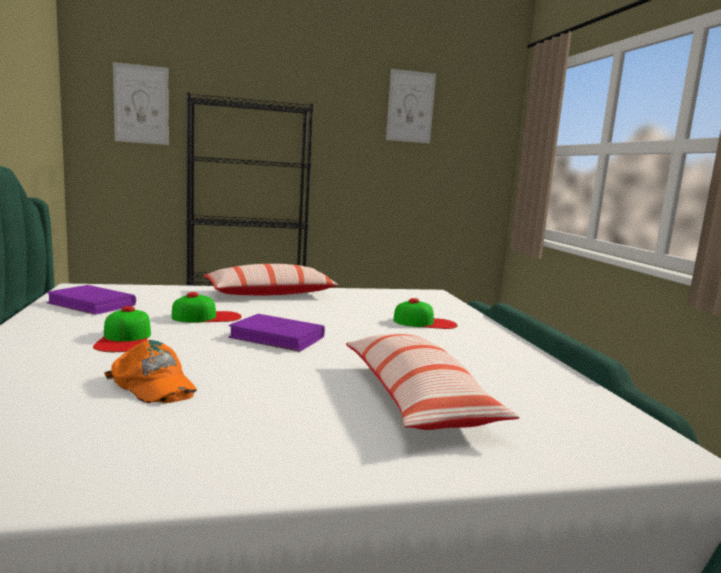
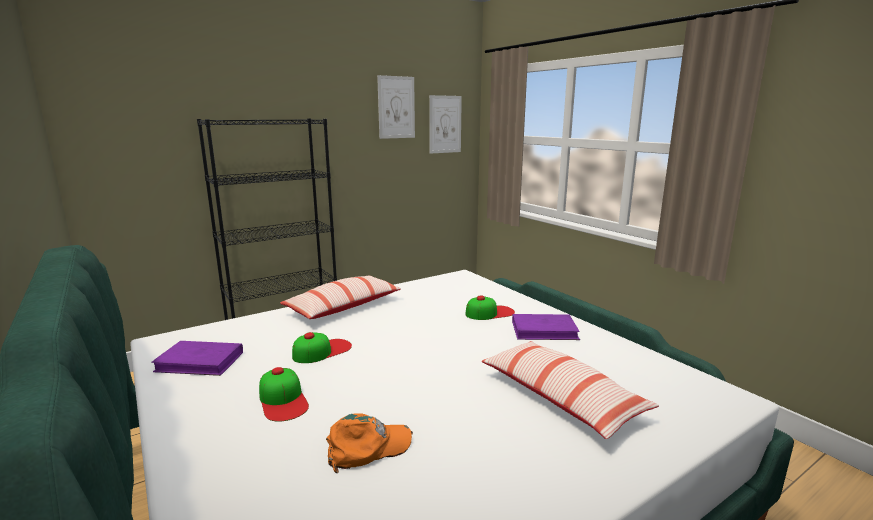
camera: 20 degrees left, 5 degrees up
orange cap [104,340,197,403] -> orange cap turned 45 degrees counterclockwise [326,413,413,473]
picture [113,62,169,145] -> picture moved to [429,95,462,154]
purple book [228,314,325,352] -> purple book moved to [512,314,580,340]

